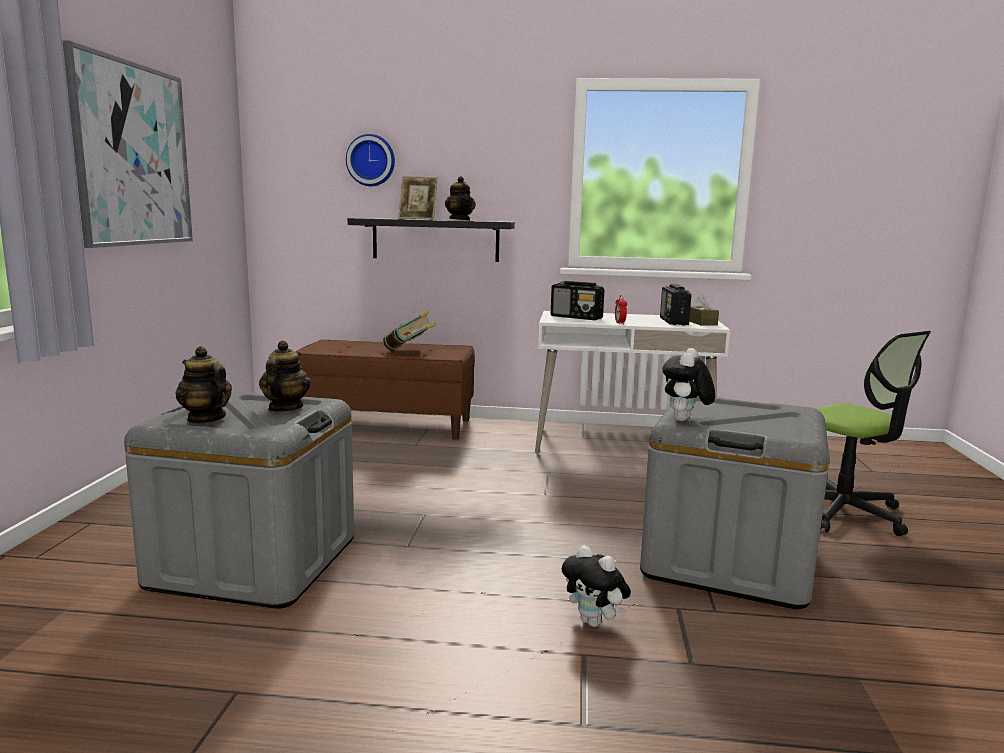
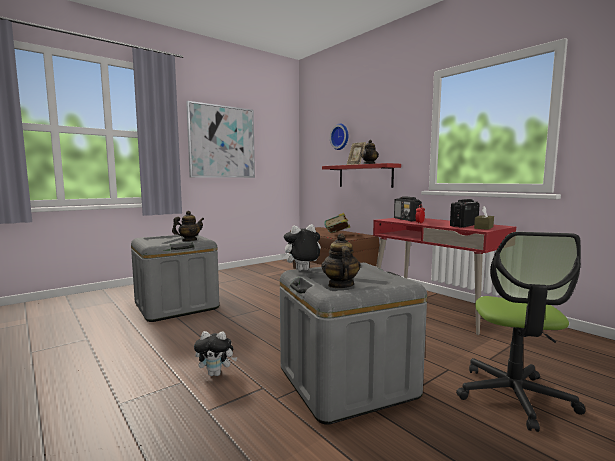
camera: 45 degrees right, 5 degrees down
teapot [175,346,232,424] -> teapot moved to [321,233,361,288]
black shelf [348,218,515,262] -> red shelf [322,163,401,188]
white desk [535,311,730,454] -> red desk [373,218,516,335]
plush toy [562,545,631,627] -> plush toy turned 90 degrees counterclockwise [194,331,237,376]

